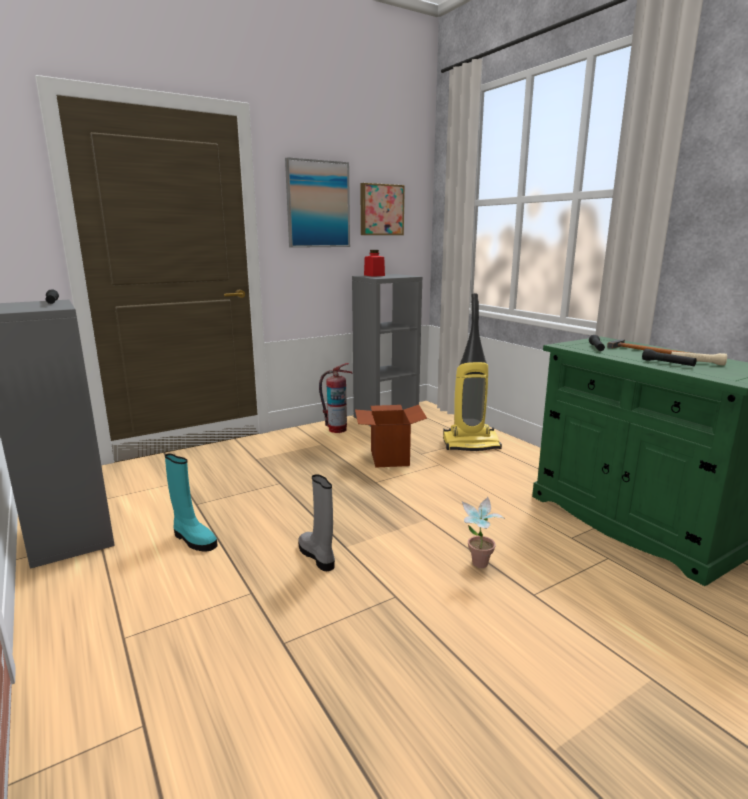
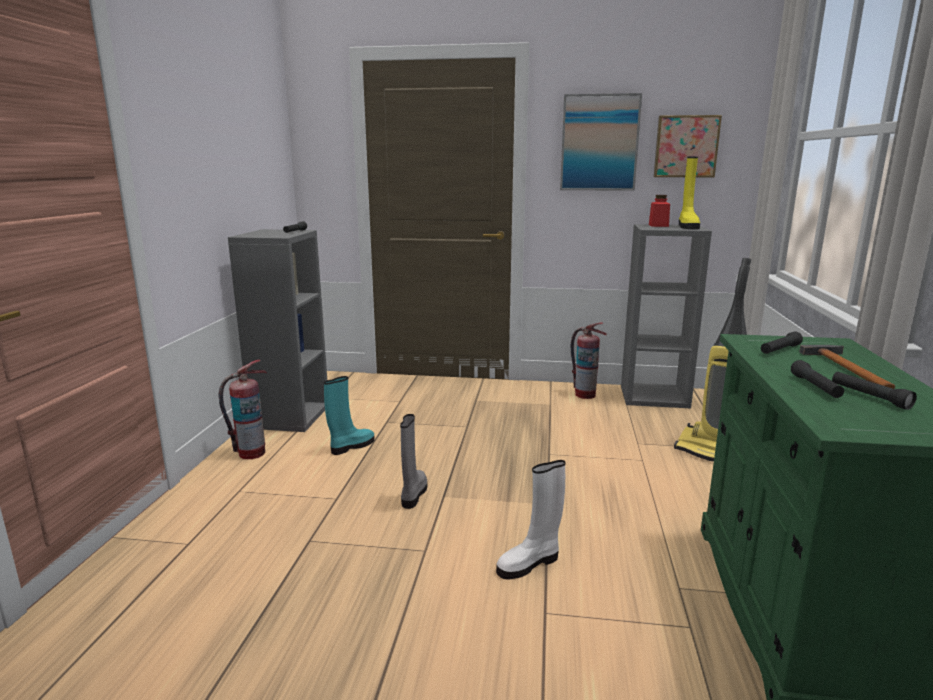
camera: 40 degrees right, 0 degrees up
turquoise boot [165,453,217,552] -> turquoise boot turned 120 degrees counterclockwise [324,376,375,455]
cardboard box [355,405,427,468] -> none
potted plant [462,497,505,568] -> white boot [496,460,566,579]
beige flashlight [671,351,727,365] -> black flashlight [832,372,917,410]
none -> fire extinguisher [219,359,267,459]
none -> yellow boot [679,156,700,229]

